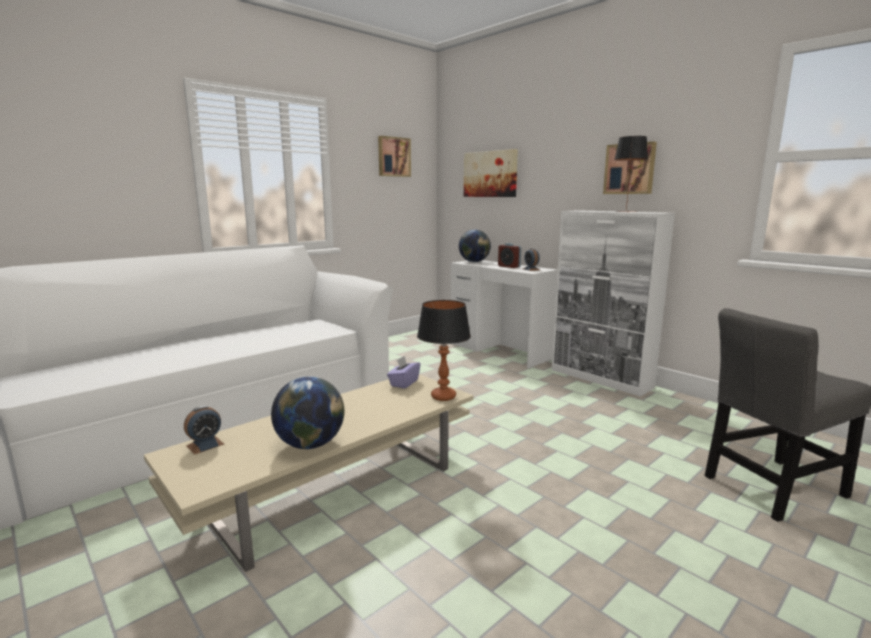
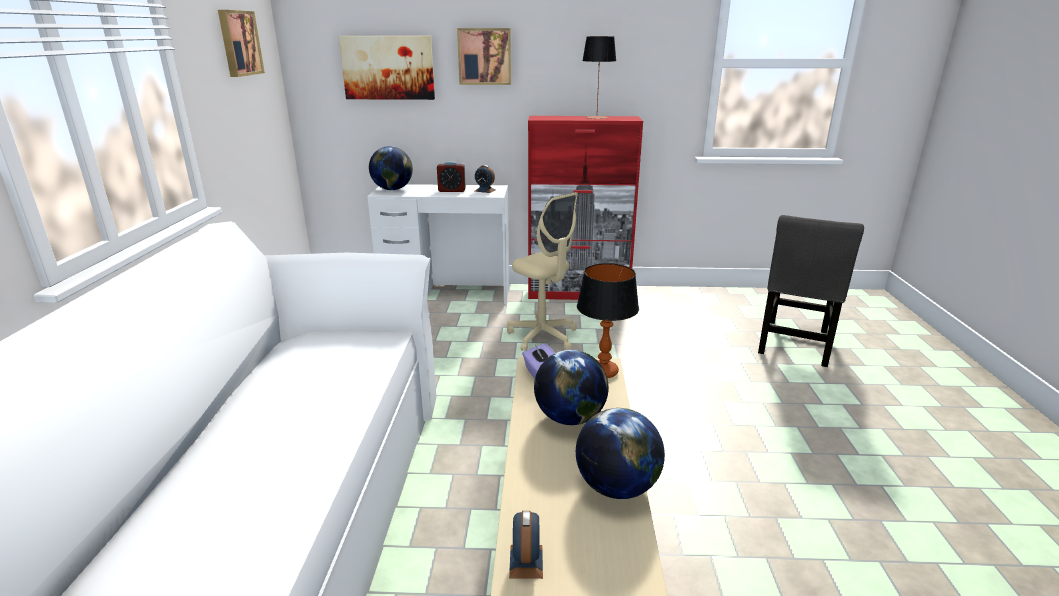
camera: 45 degrees left, 10 degrees up
white cabinet [552,210,675,396] -> red cabinet [528,116,643,300]
picture [603,141,657,194] -> picture moved to [457,28,511,85]
none -> beige office chair [507,192,578,351]
none -> globe [534,350,609,425]

